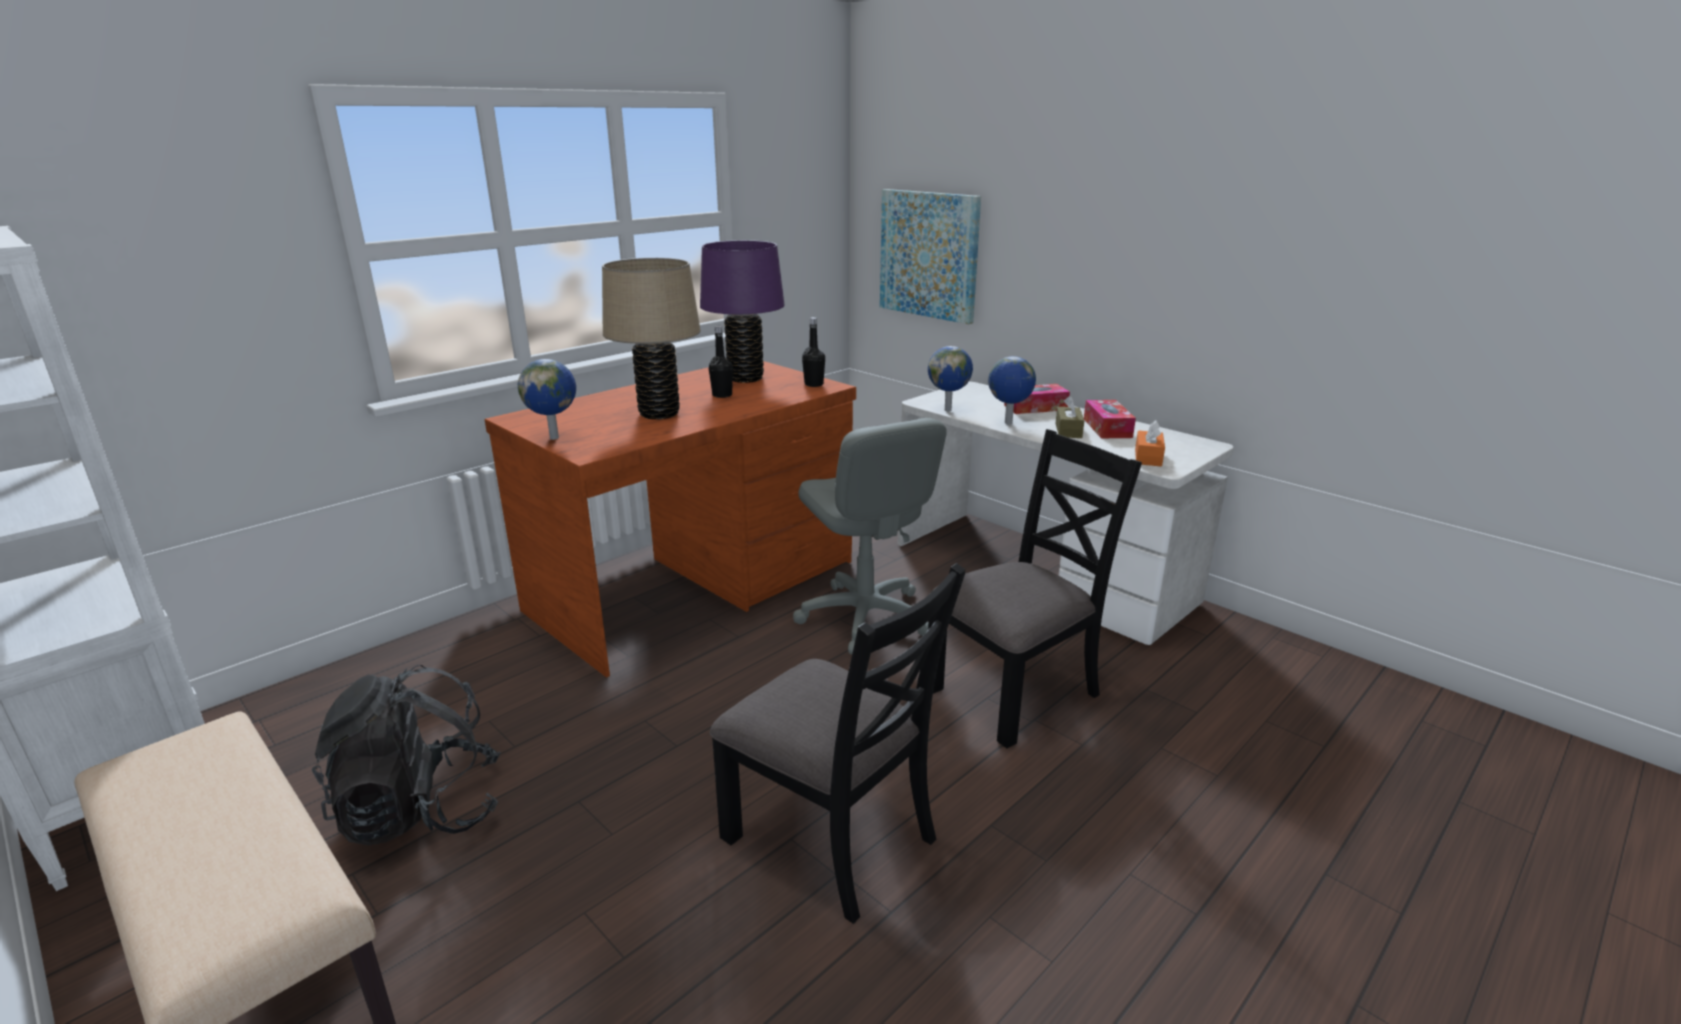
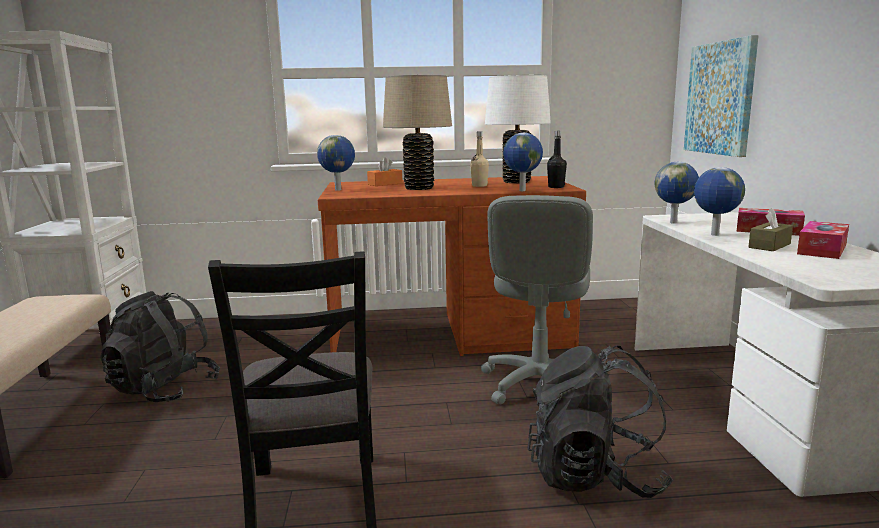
camera: 40 degrees right, 10 degrees down
purple table lamp [700,240,785,383] -> white table lamp [485,75,551,183]
black bottle [709,326,733,398] -> beige bottle [470,132,489,187]
black chair [928,429,1142,748] -> black backpack [527,346,673,498]
orange tissue box [1135,420,1165,467] -> orange tissue box moved to [367,157,403,186]
none -> globe [503,133,543,191]

